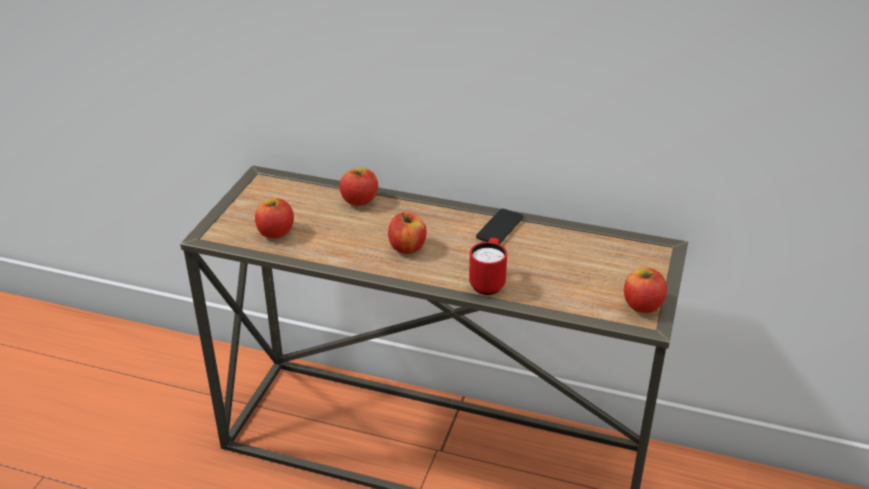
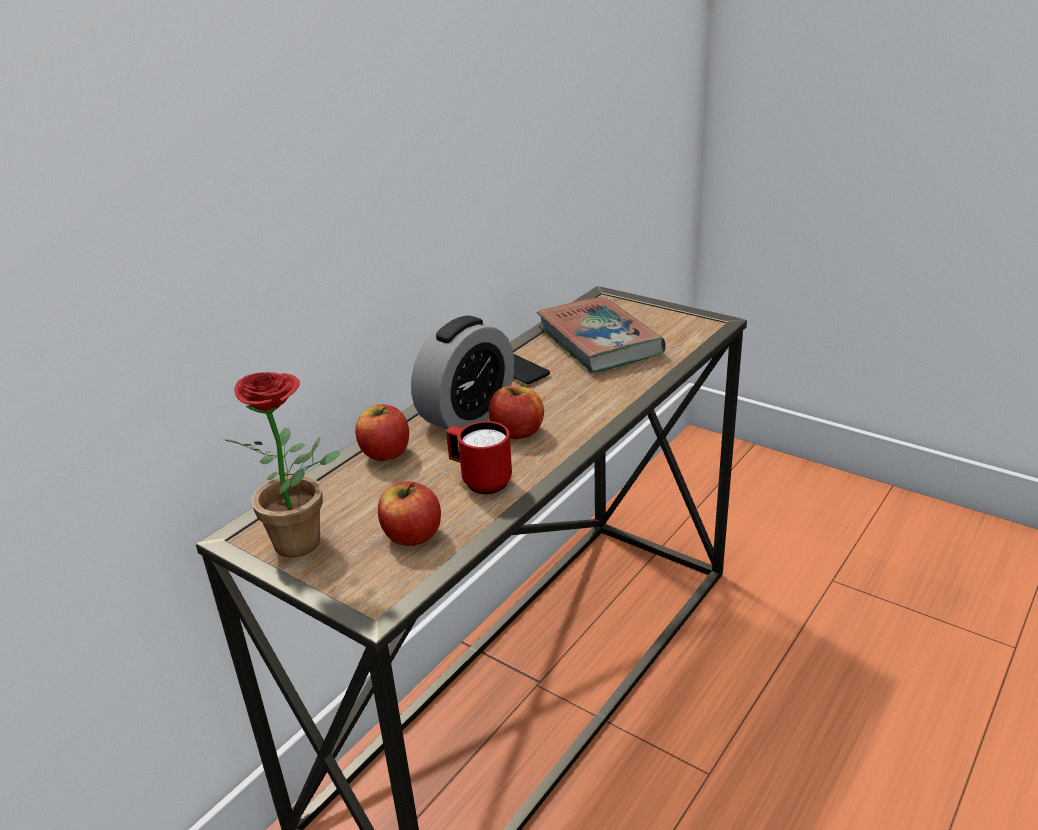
camera: 70 degrees left, 5 degrees down
red mug [469,238,507,295] -> red mug moved to [446,421,512,494]
apple [624,268,667,313] -> none
none -> potted plant [225,372,341,557]
none -> alarm clock [411,315,514,430]
none -> book [537,297,666,373]

